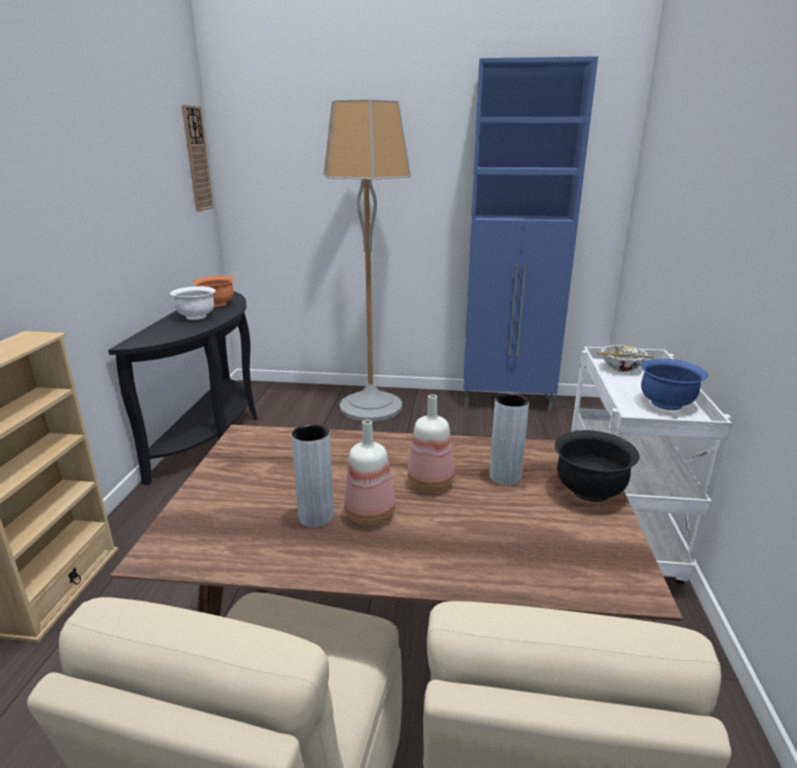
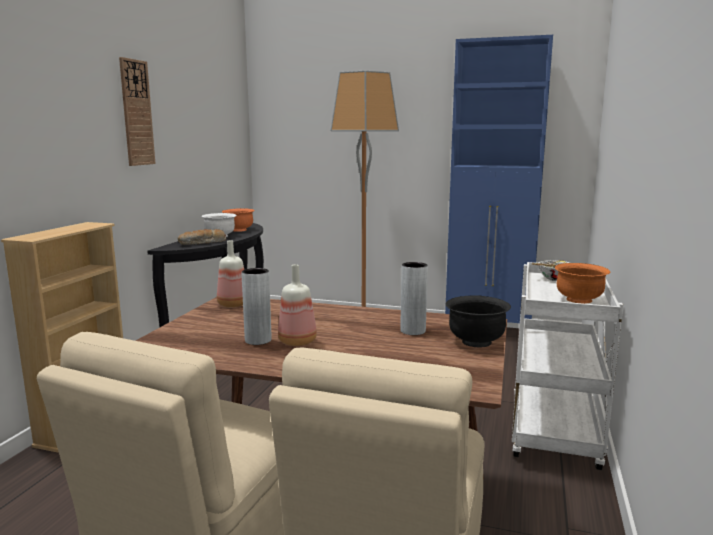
camera: 10 degrees right, 10 degrees down
wall clock [182,105,214,212] -> wall clock moved to [119,57,155,166]
bottle [407,394,455,492] -> bottle moved to [217,240,244,307]
blue bowl [641,359,708,410] -> orange bowl [555,263,610,304]
none -> bread [178,229,226,245]

